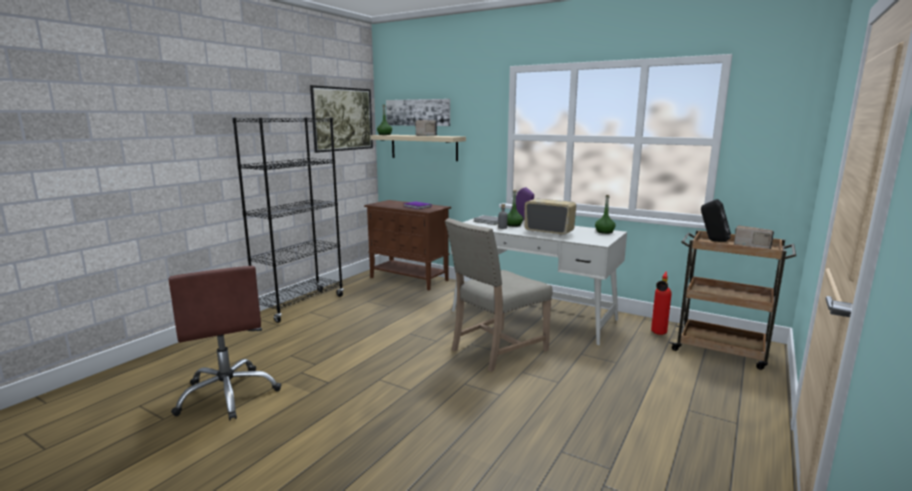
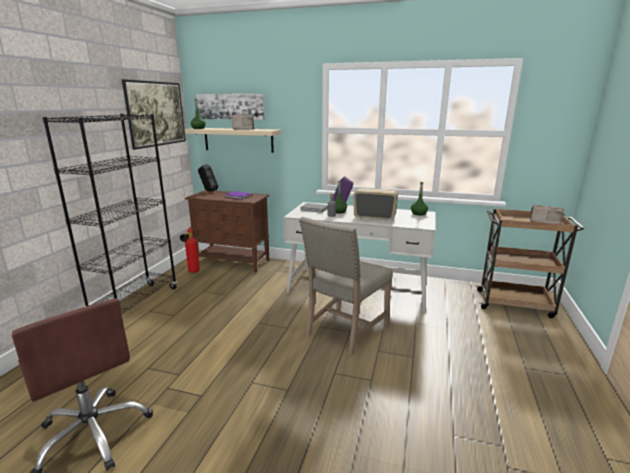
camera: 15 degrees left, 5 degrees up
fire extinguisher [651,271,672,335] -> fire extinguisher moved to [180,227,200,273]
black speaker [701,199,731,242] -> black speaker moved to [198,164,218,192]

